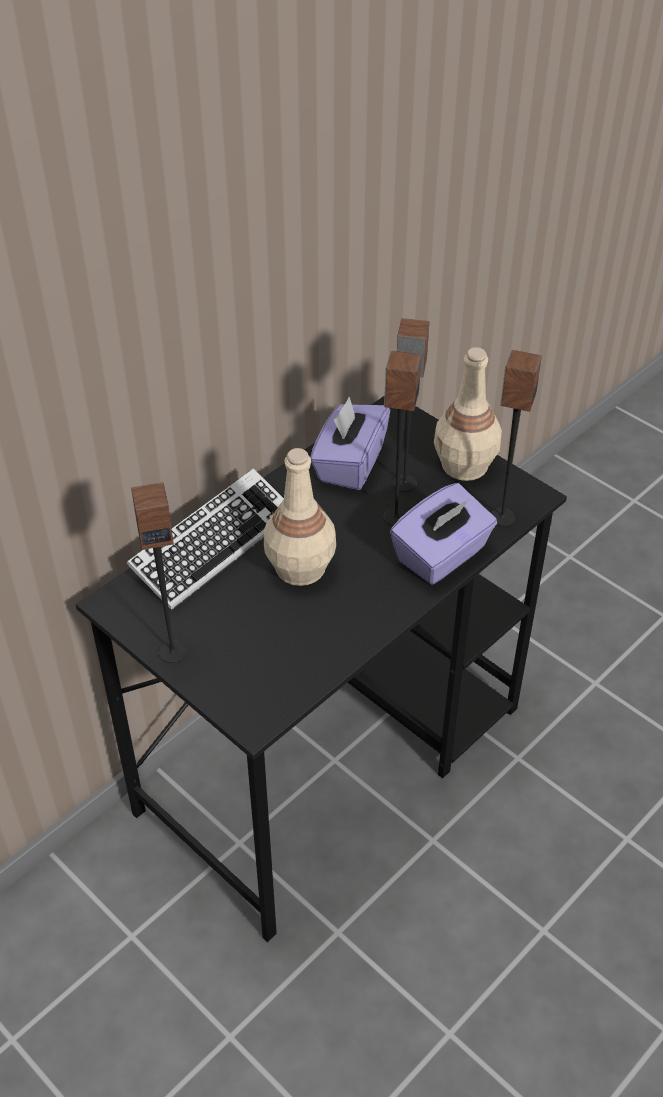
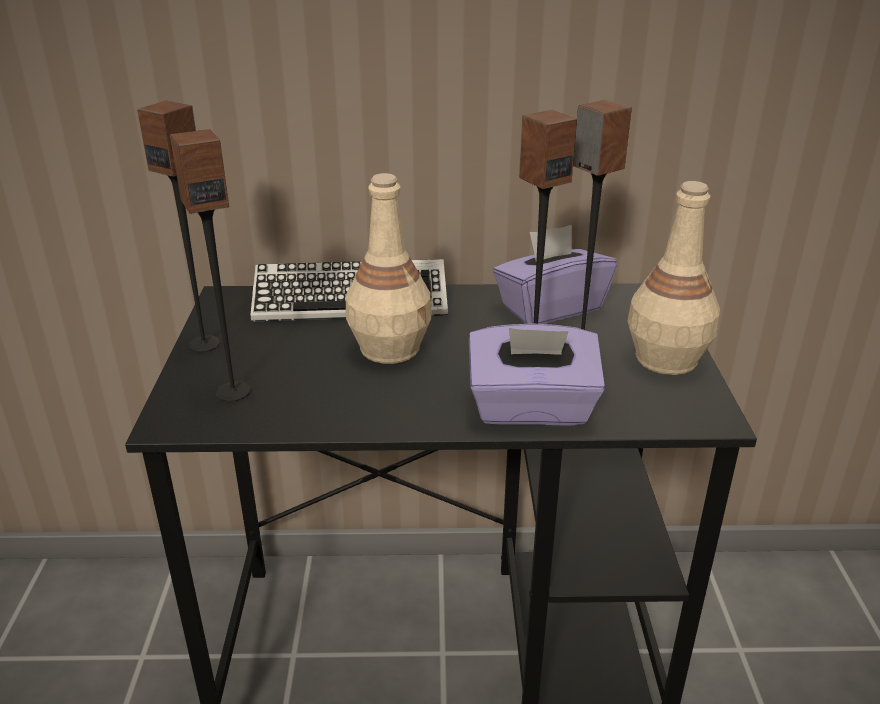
camera: 45 degrees right, 15 degrees down
speaker [490,350,542,526] -> speaker moved to [170,129,251,402]

